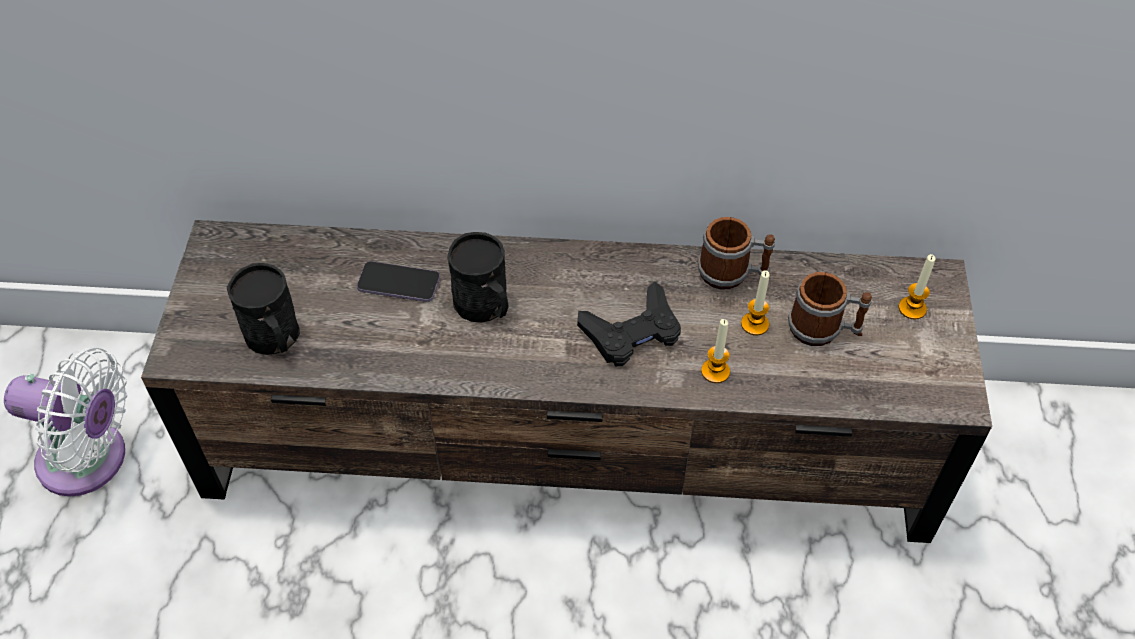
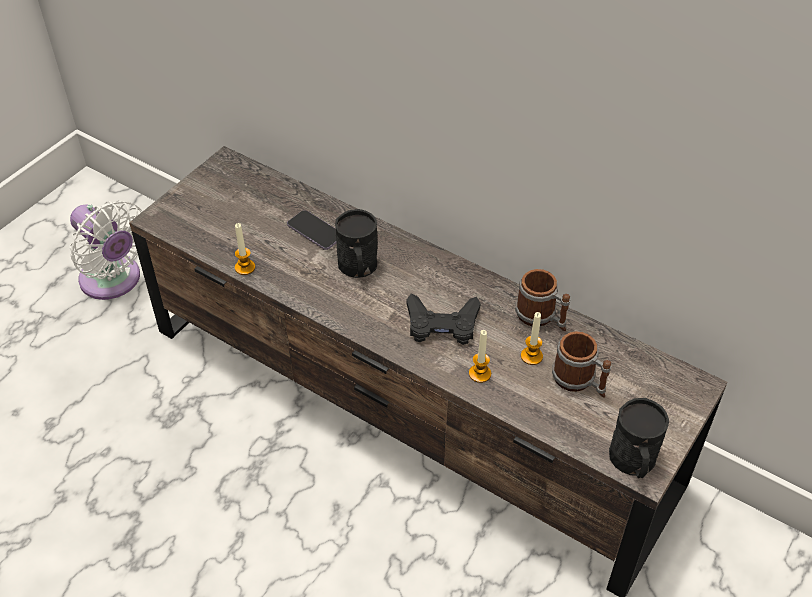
camera: 30 degrees right, 5 degrees down
black mug [227,263,300,355] -> black mug moved to [609,398,669,478]
candle [899,254,936,320] -> candle moved to [235,223,255,275]

